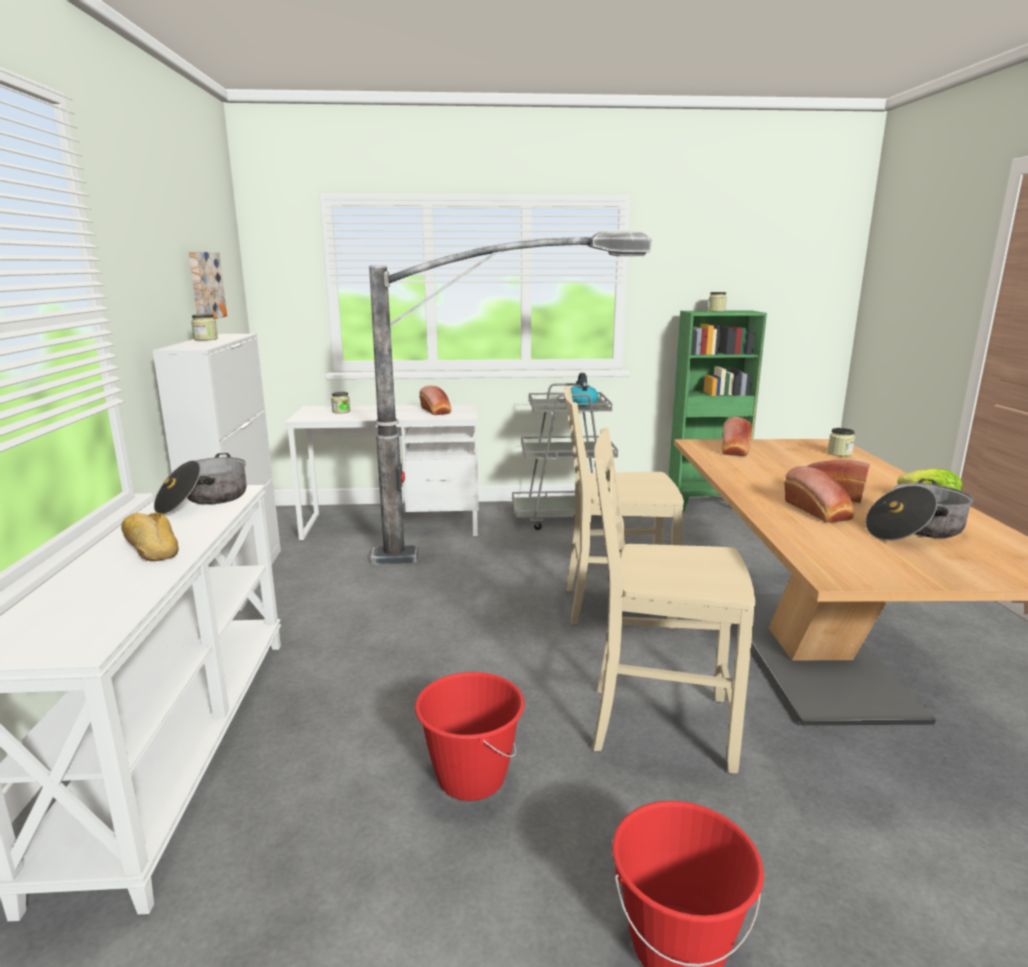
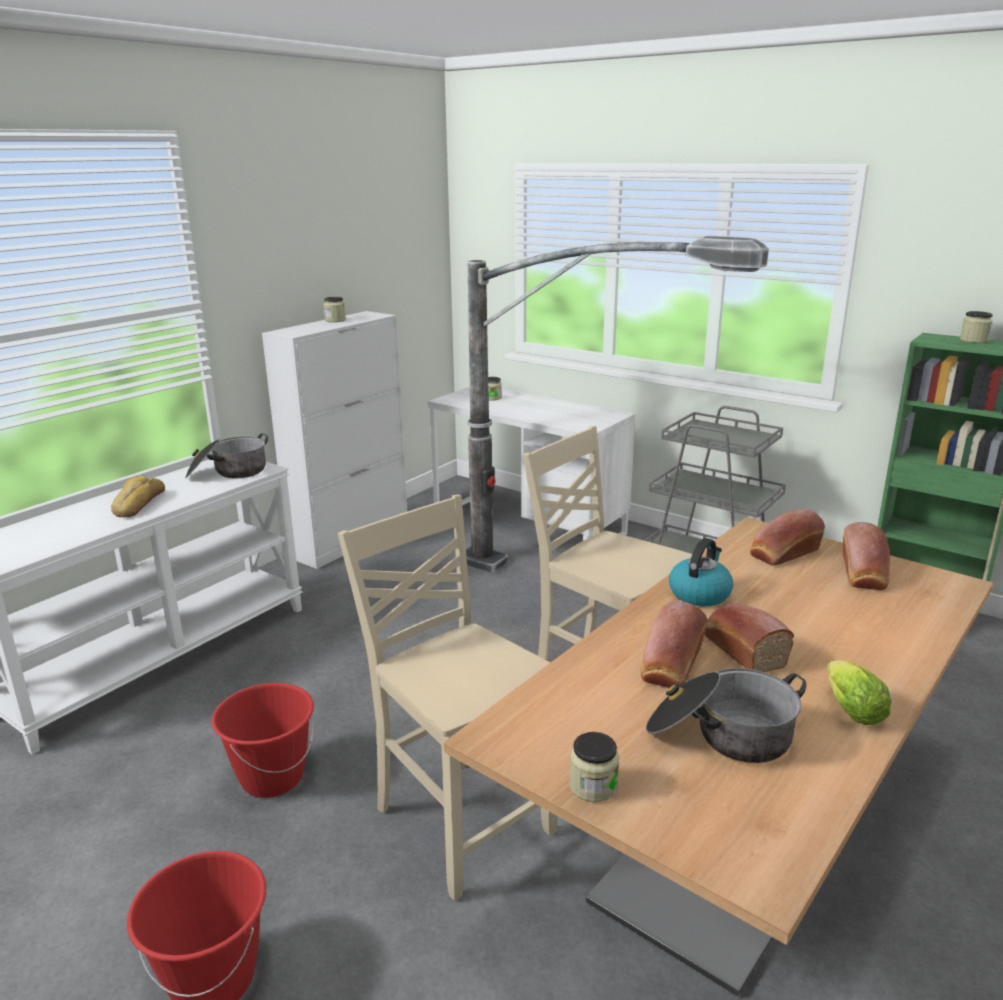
camera: 40 degrees right, 5 degrees up
picture [189,251,227,319] -> none
bread [419,386,451,415] -> bread moved to [843,522,890,590]
kettle [570,373,599,406] -> kettle moved to [669,538,733,606]
jar [828,428,855,457] -> jar moved to [569,732,619,802]

